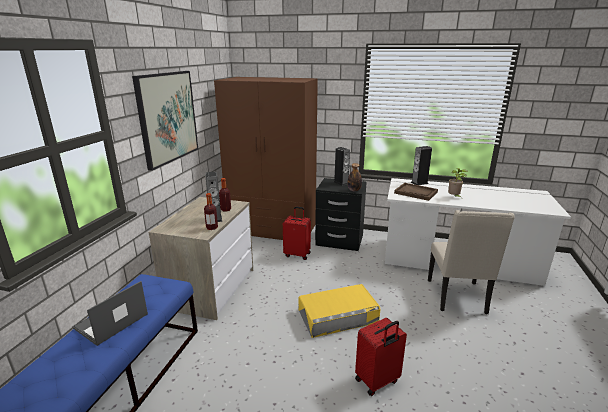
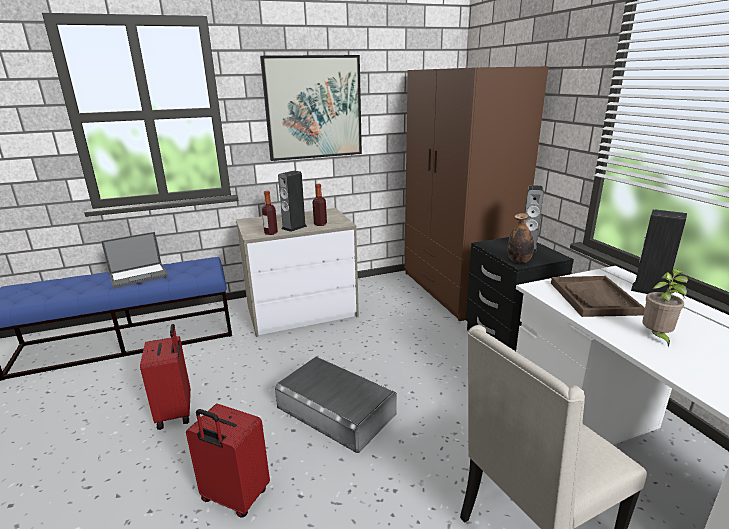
camera: 55 degrees right, 0 degrees up
laptop [72,281,148,346] -> laptop turned 150 degrees clockwise [101,232,168,289]
red suitcase [283,206,311,260] -> red suitcase moved to [140,324,191,430]
yellow storage box [298,284,380,338] -> grey storage box [275,357,397,453]

